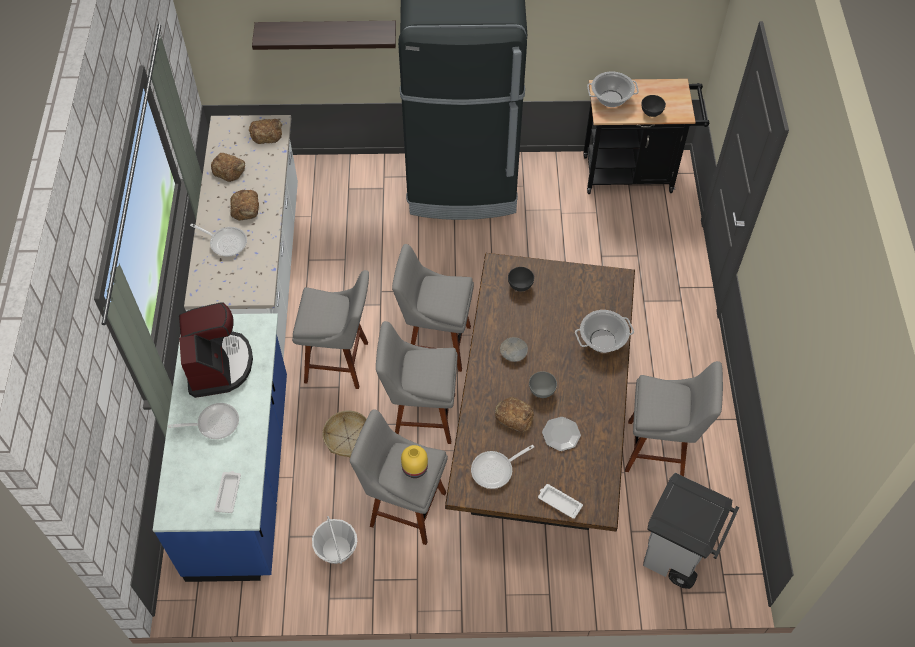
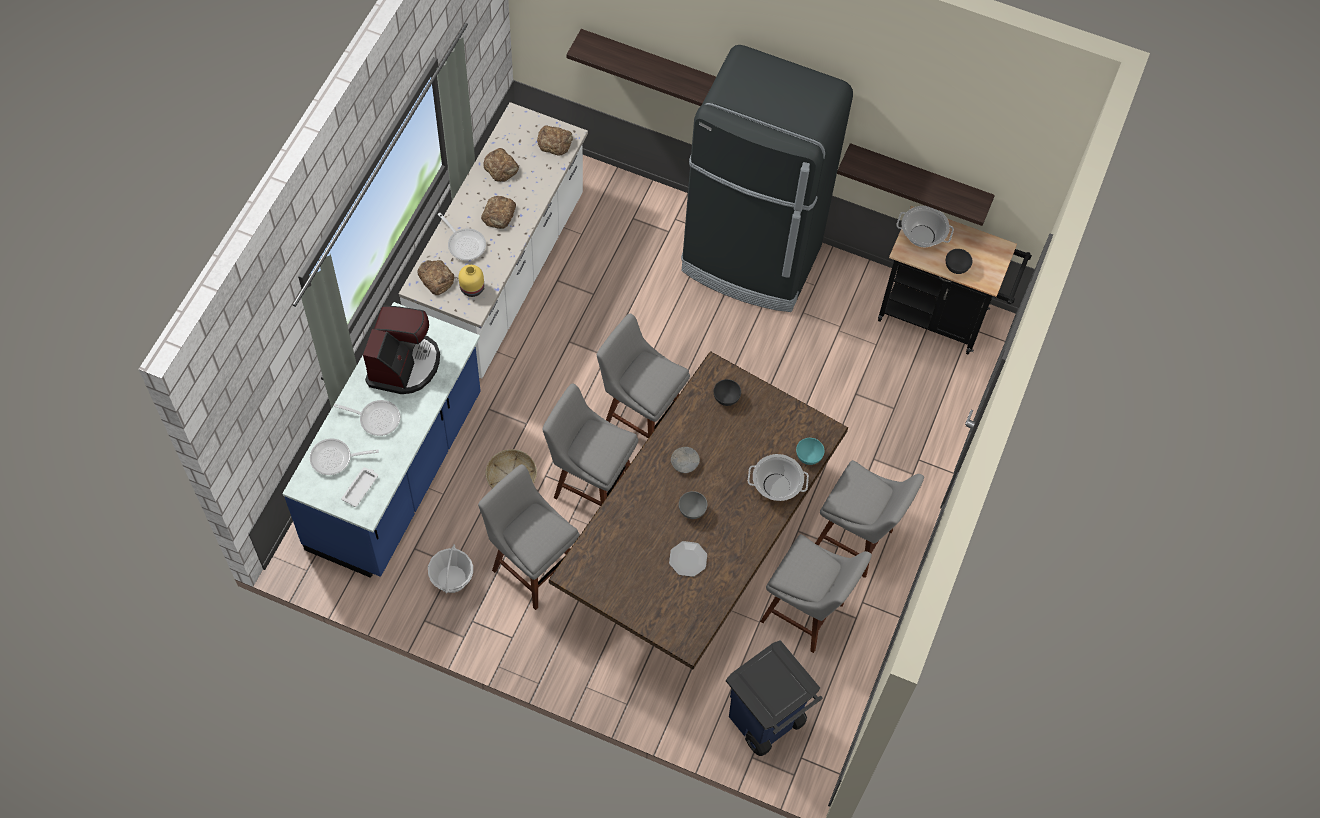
camera: 20 degrees right, 5 degrees up
grey stool [292,270,369,389] -> grey stool moved to [815,460,924,578]
yellow vase [401,445,428,478] -> yellow vase moved to [459,265,484,297]
frying pan [471,445,534,489] -> frying pan moved to [309,439,379,475]
bread [495,397,534,433] -> bread moved to [417,260,454,295]
white tray [538,484,583,519] -> none
grey trash can [643,473,739,589] -> blue trash can [726,640,823,756]
none -> turquoise bowl [796,438,824,465]
none -> shelf [837,143,995,226]

